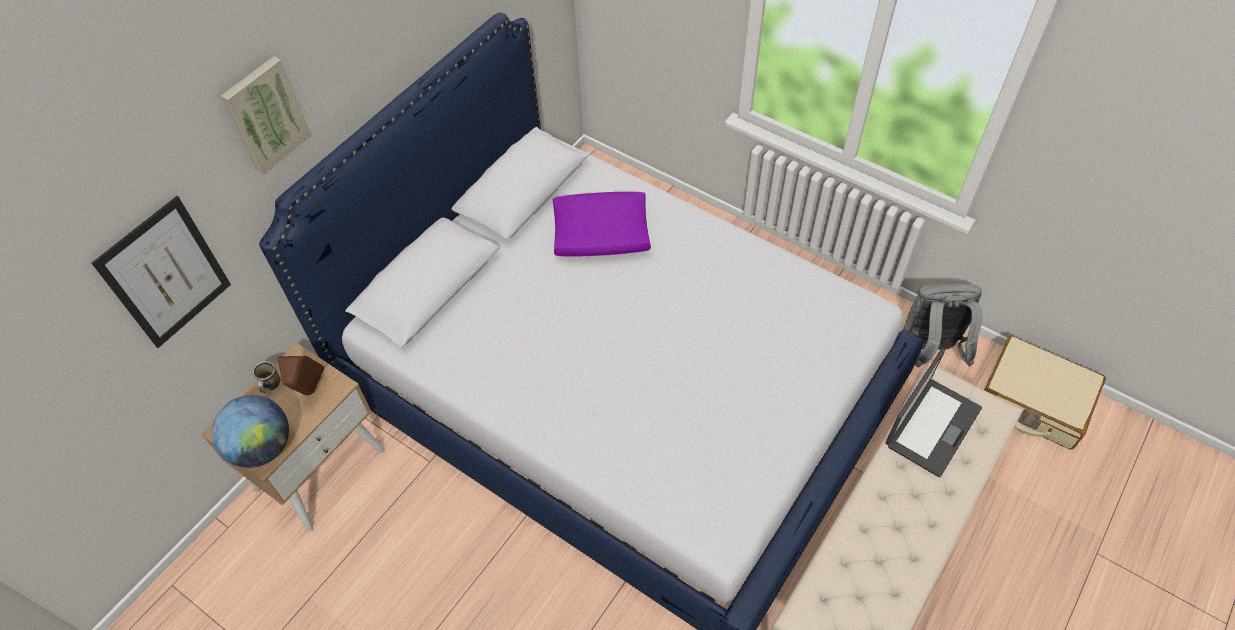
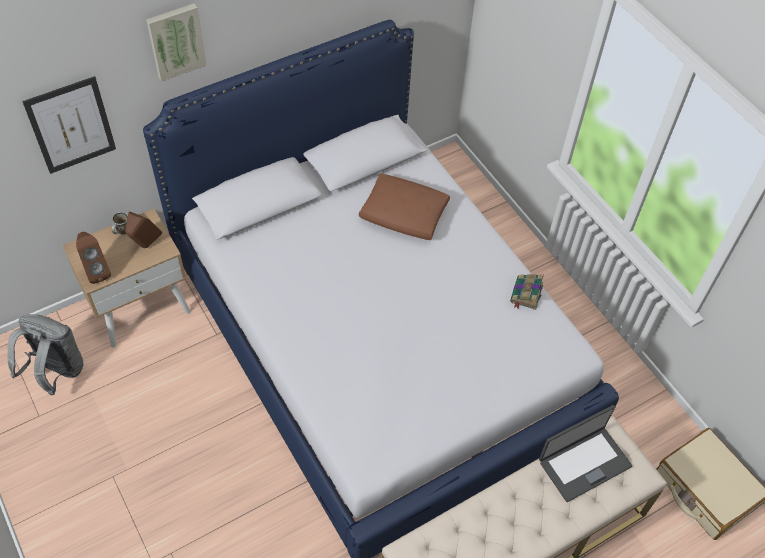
camera: 20 degrees right, 0 degrees up
globe [211,395,289,468] -> brown speaker [76,232,111,284]
purple pillow [553,192,651,256] -> brown pillow [359,174,450,240]
grey backpack [902,283,982,367] -> grey backpack moved to [8,314,83,395]
none -> book [510,274,544,310]

